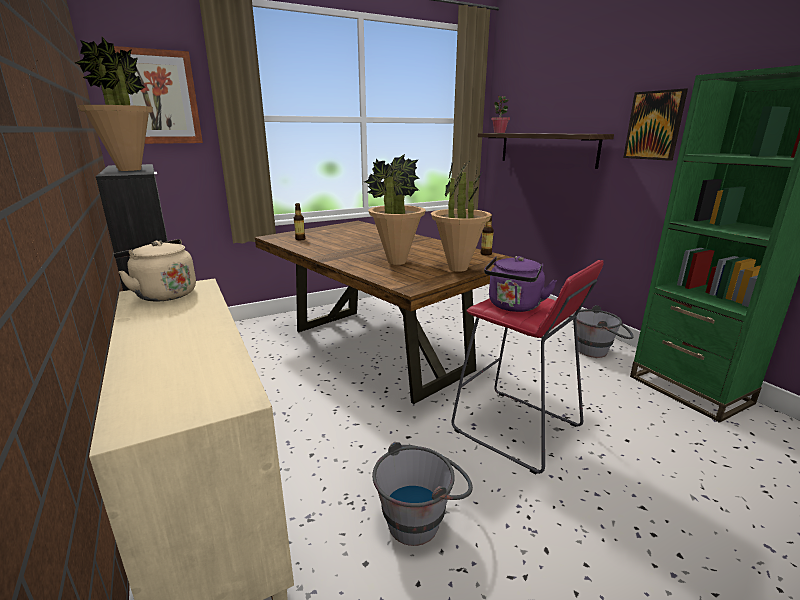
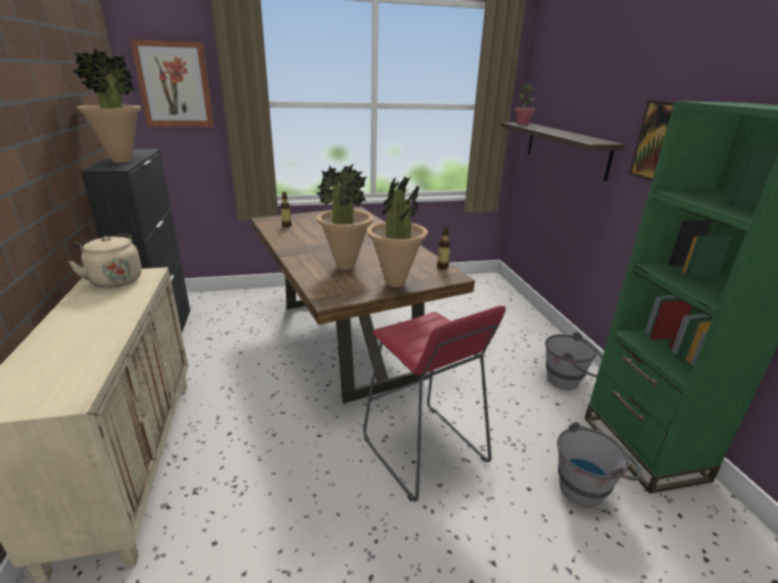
camera: 15 degrees right, 5 degrees up
grey bucket [372,442,473,546] -> grey bucket moved to [557,422,642,508]
purple kettle [484,256,557,312] -> none

